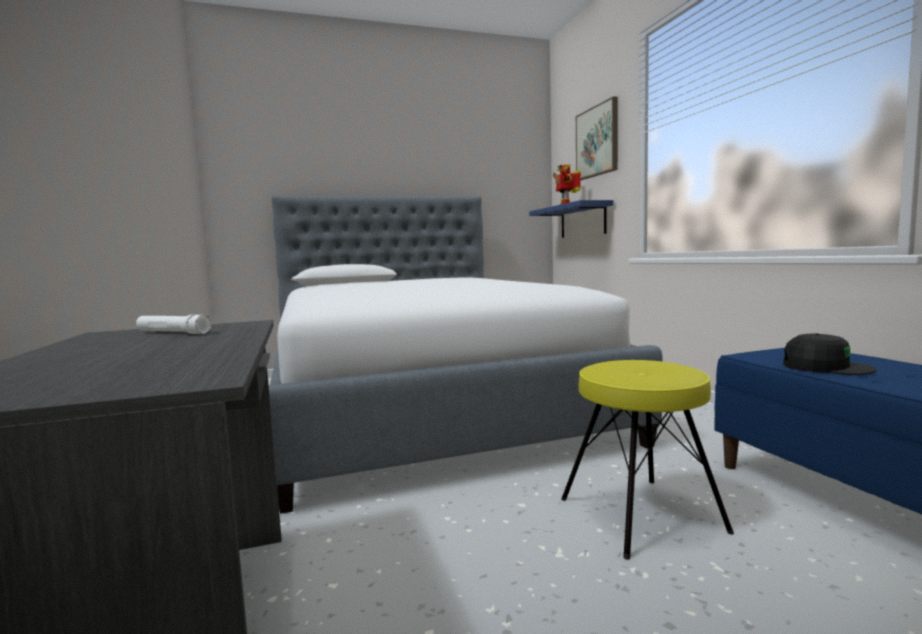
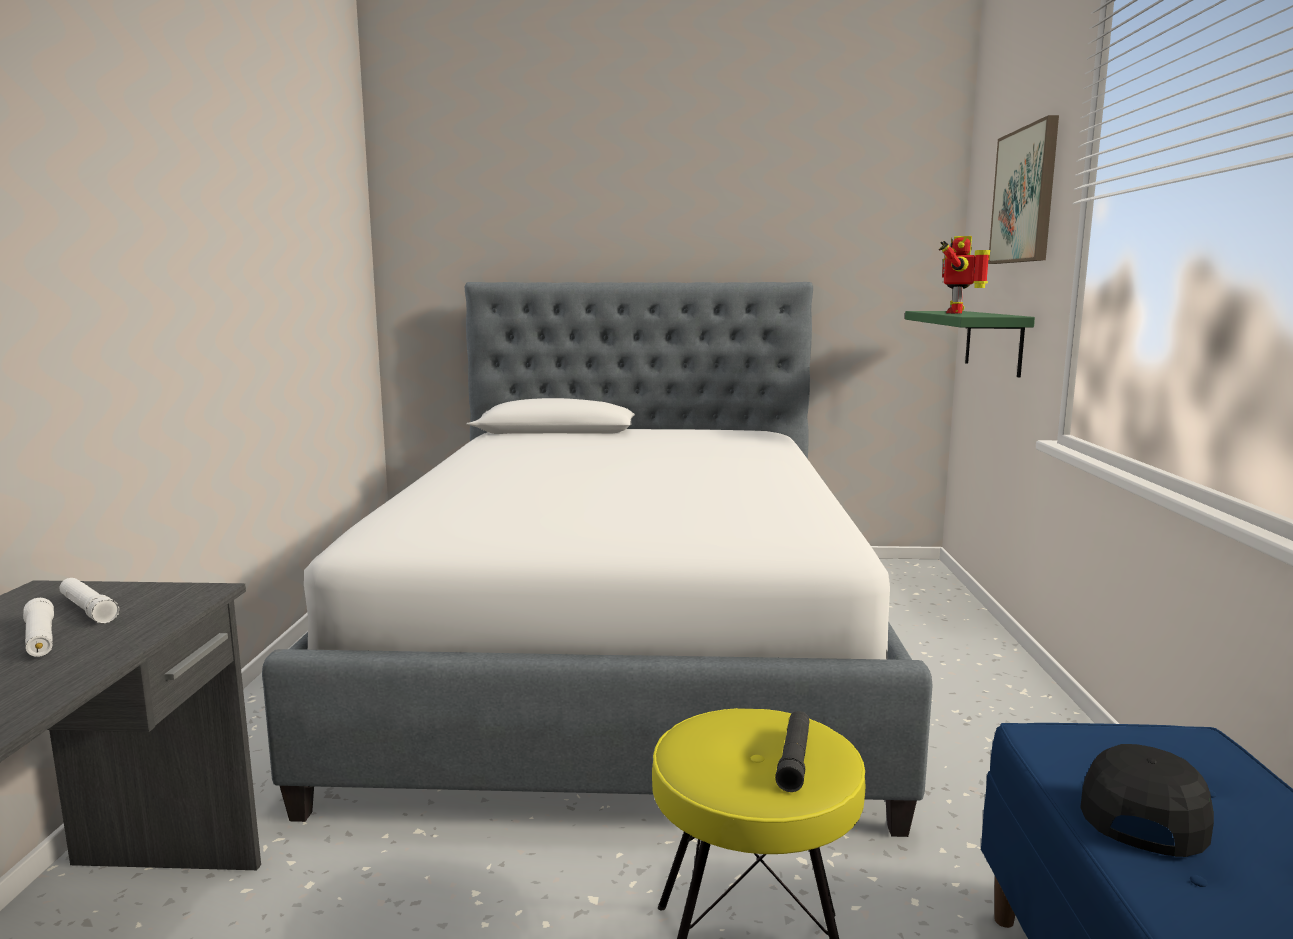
camera: 20 degrees right, 5 degrees up
blue shelf [529,200,613,238] -> green shelf [905,311,1035,377]
black cap [783,333,876,375] -> black cap turned 105 degrees counterclockwise [1080,744,1214,857]
none -> white flashlight [23,598,54,657]
none -> black flashlight [775,711,810,792]

